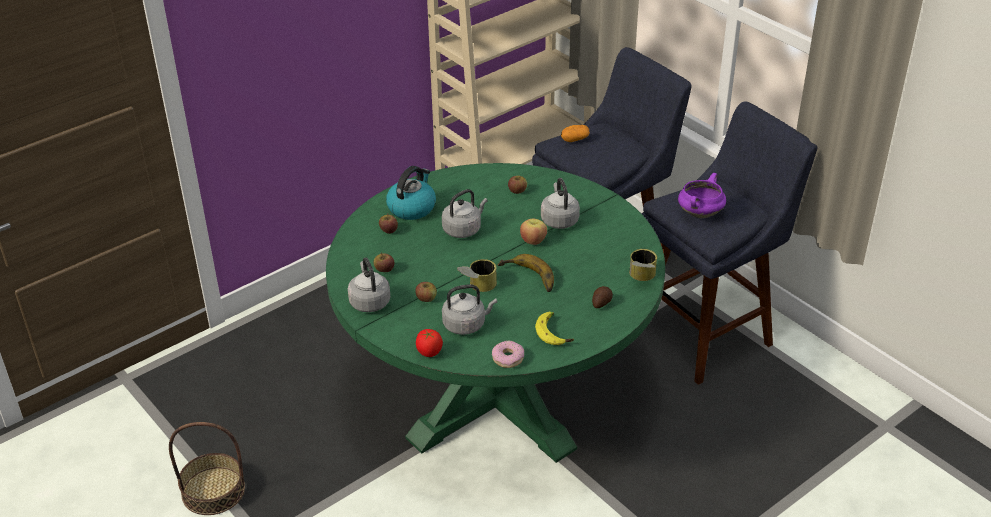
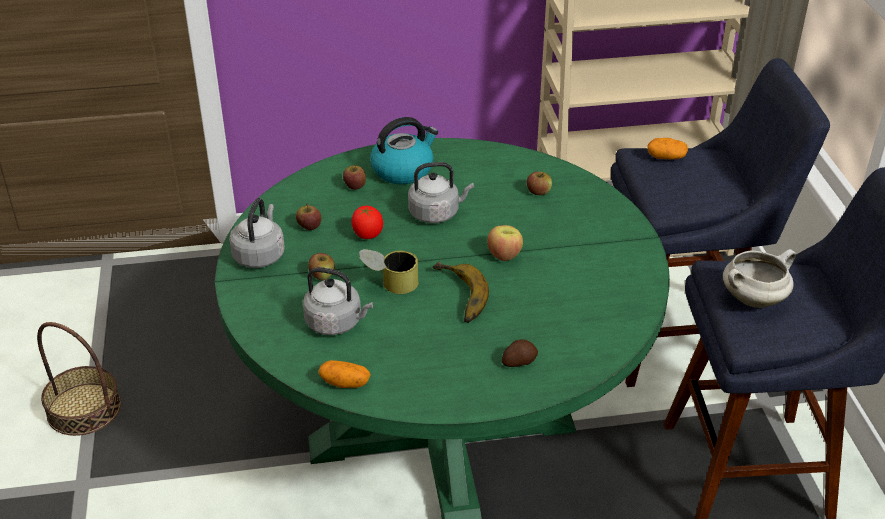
camera: 30 degrees right, 0 degrees up
tomato [416,329,443,357] -> tomato moved to [351,206,383,239]
donut [492,341,524,368] -> potato [319,360,371,388]
banana [535,312,574,345] -> none
grey kettle [541,178,580,229] -> none
can [629,249,657,281] -> none
purple cooking pot [678,173,726,218] -> white cooking pot [723,249,796,308]

